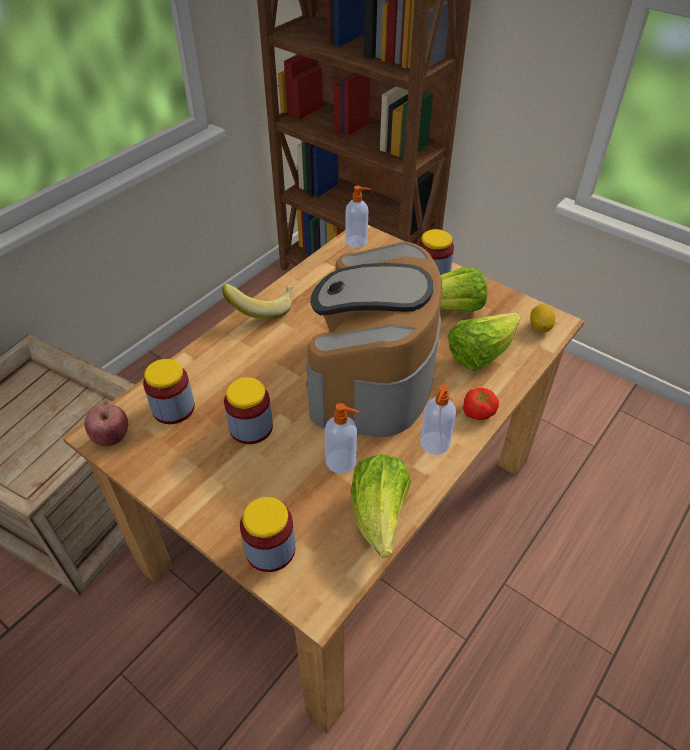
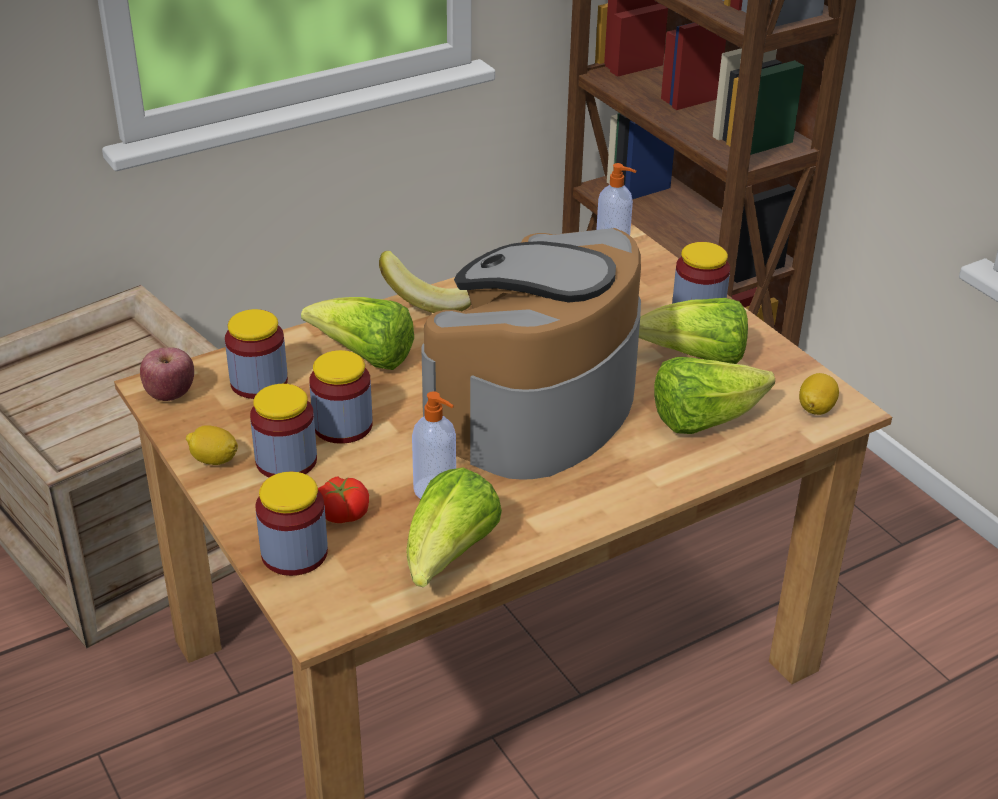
camera: 20 degrees right, 10 degrees down
soap dispenser [420,384,456,455] -> none
tomato [463,388,499,420] -> tomato moved to [318,476,369,523]
none -> lemon [186,425,238,465]
none -> jar [250,384,317,477]
none -> lettuce [301,297,414,370]

